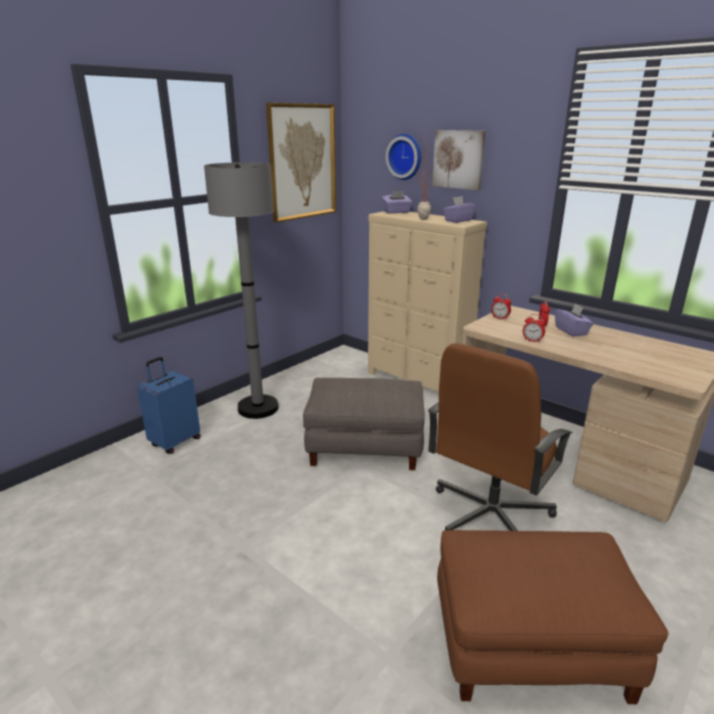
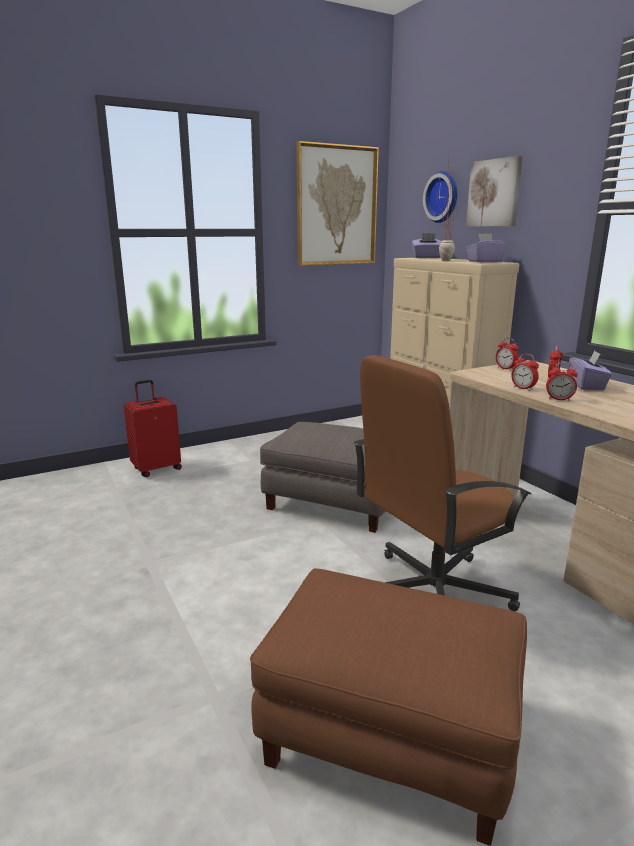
camera: 20 degrees right, 5 degrees down
blue suitcase [137,357,201,454] -> red suitcase [124,380,182,477]
grey floor lamp [204,162,279,419] -> none
none -> alarm clock [546,362,578,401]

